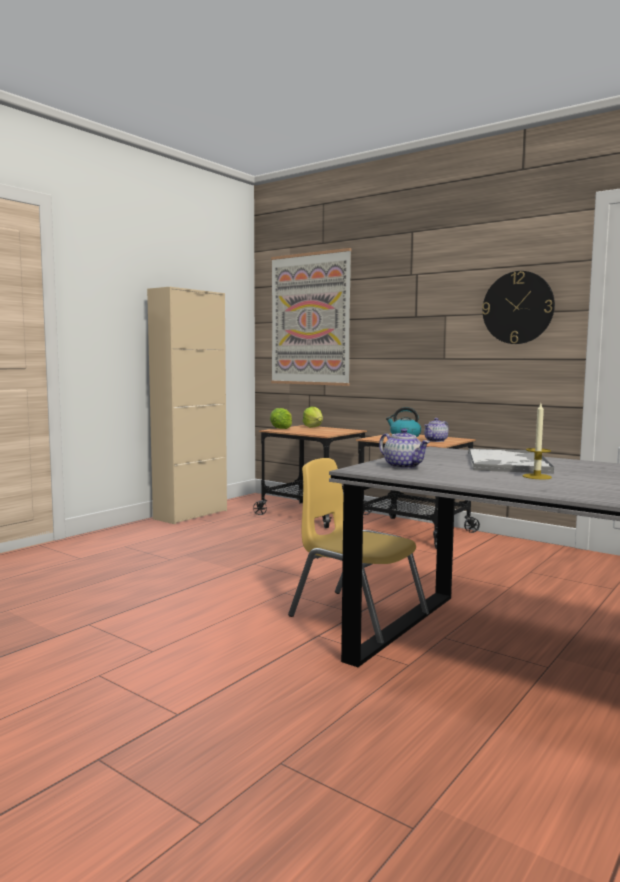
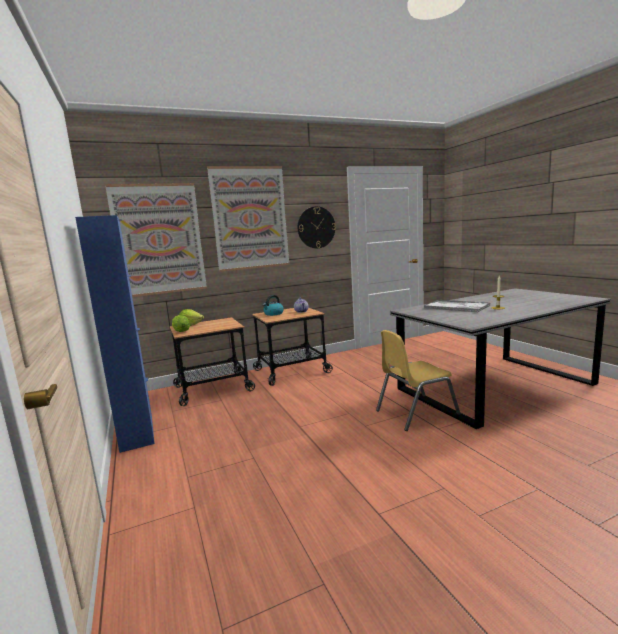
camera: 60 degrees left, 5 degrees up
beige cabinet [147,287,227,524] -> blue cabinet [75,215,155,453]
teapot [379,429,430,469] -> none
none -> picture [207,166,290,272]

